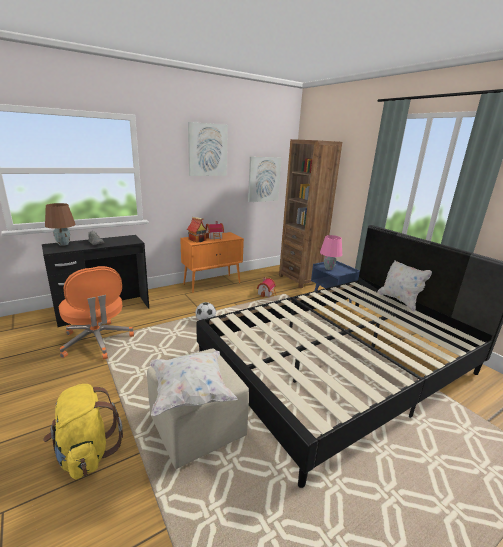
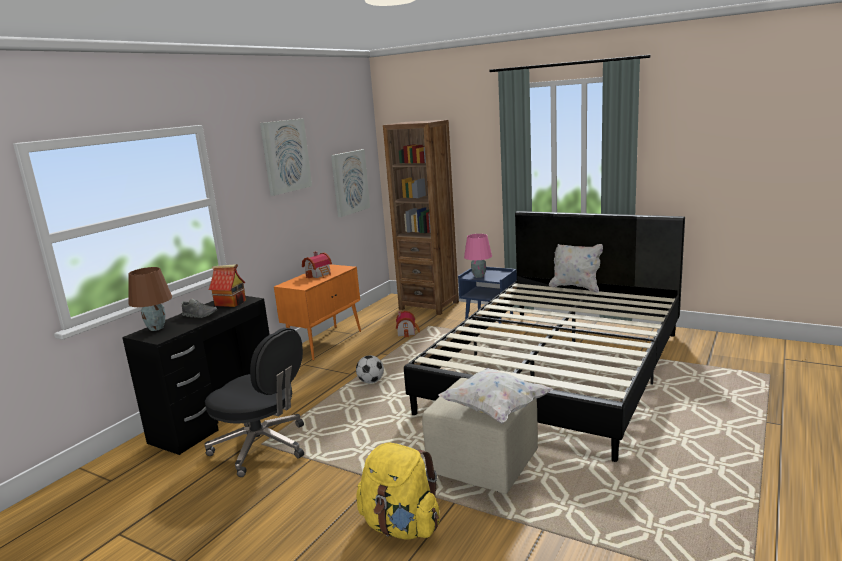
camera: 25 degrees left, 5 degrees down
orange office chair [59,266,134,360] -> black office chair [205,328,304,477]
toy house [187,217,207,243] -> toy house moved to [209,264,246,307]

